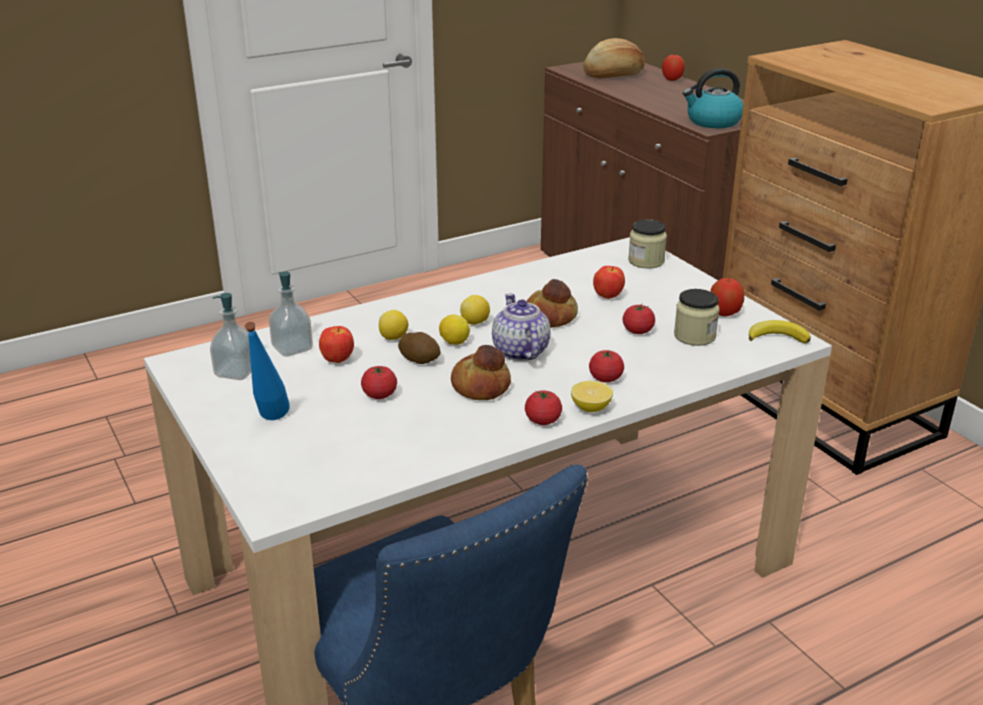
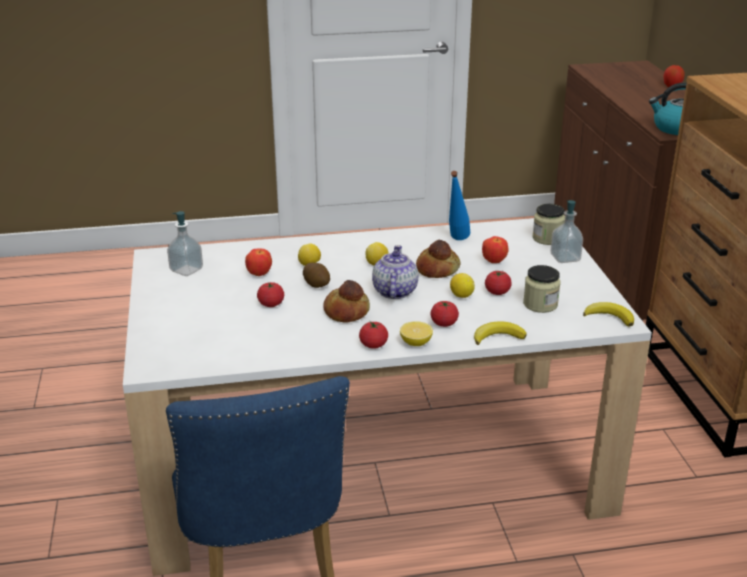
camera: 20 degrees right, 0 degrees up
blue bottle [245,322,290,420] -> blue bottle moved to [449,171,470,240]
soap dispenser [269,271,313,357] -> soap dispenser moved to [550,200,583,263]
lemon [439,314,470,345] -> lemon moved to [450,273,475,298]
bread [583,38,645,78] -> none
apple [710,278,744,316] -> none
none -> banana [474,321,527,345]

